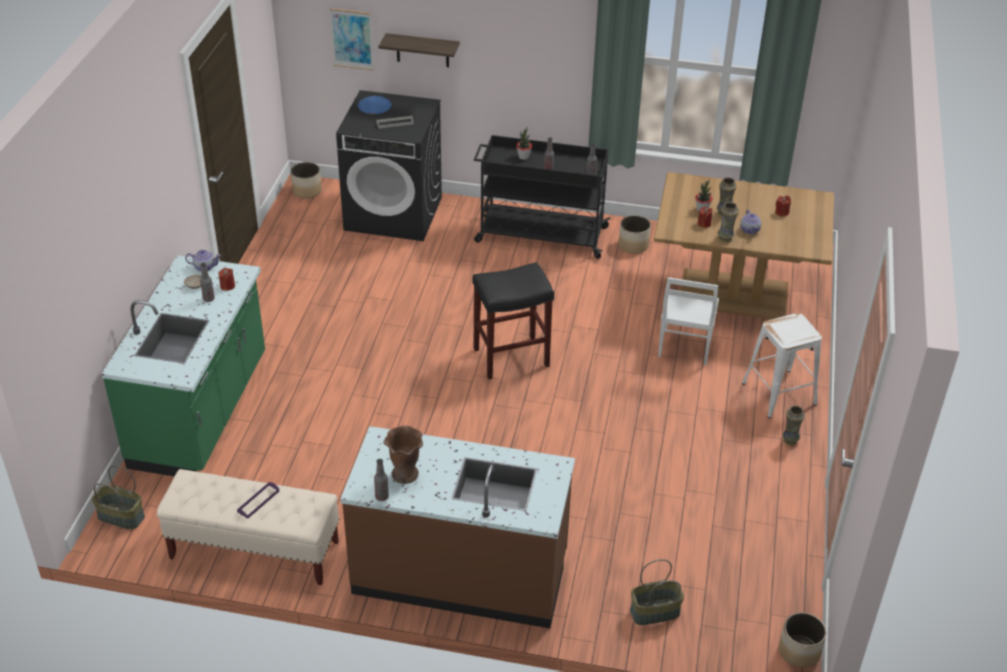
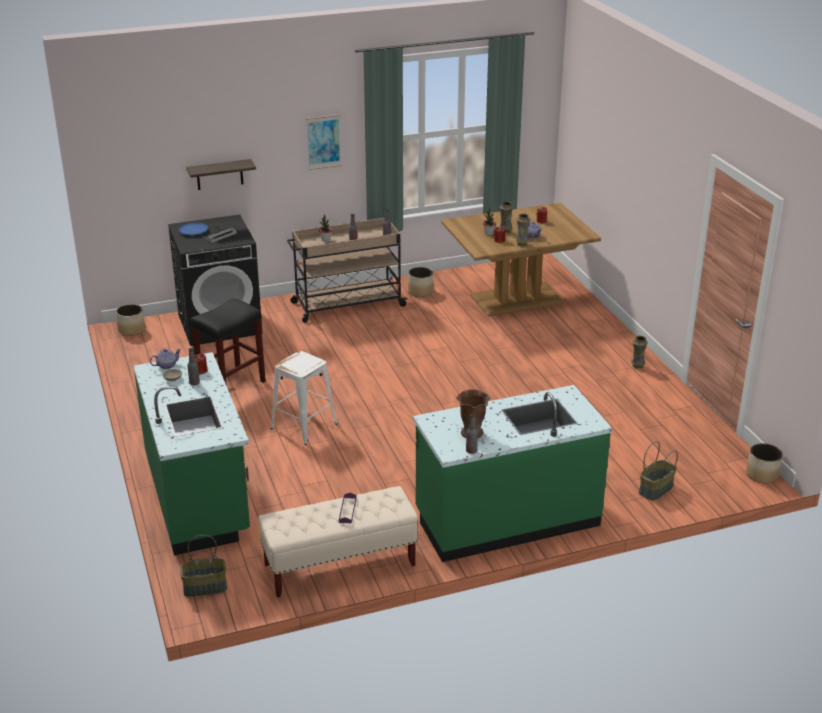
camera: 30 degrees left, 10 degrees down
picture [330,8,374,70] -> picture moved to [305,115,342,170]
brown counter [340,426,575,628] -> green counter [413,385,612,562]
black stool [472,262,554,379] -> black stool moved to [190,298,266,386]
black cart [474,135,611,259] -> beige cart [287,218,407,323]
white chair [658,277,719,365] -> none
white stool [742,313,822,418] -> white stool moved to [270,351,338,445]

